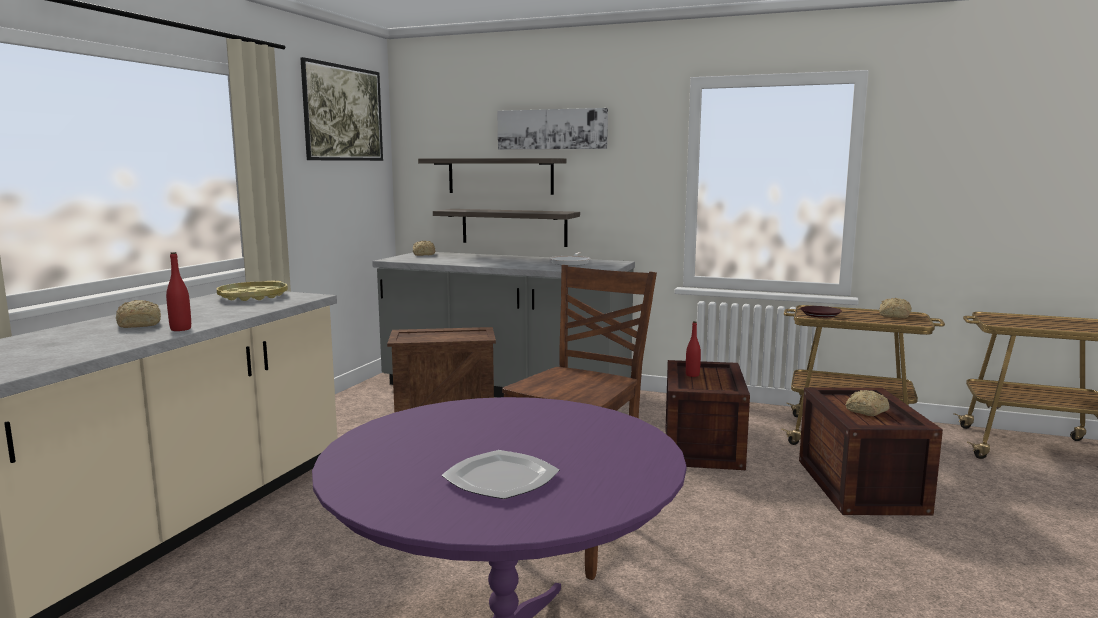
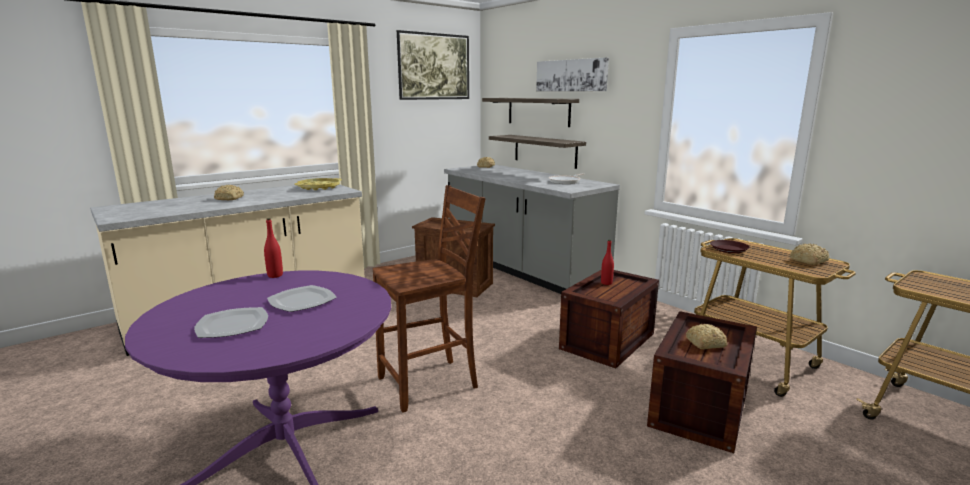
camera: 30 degrees right, 5 degrees up
red bottle [166,252,191,331] -> red bottle moved to [264,218,283,278]
none -> plate [267,285,337,312]

